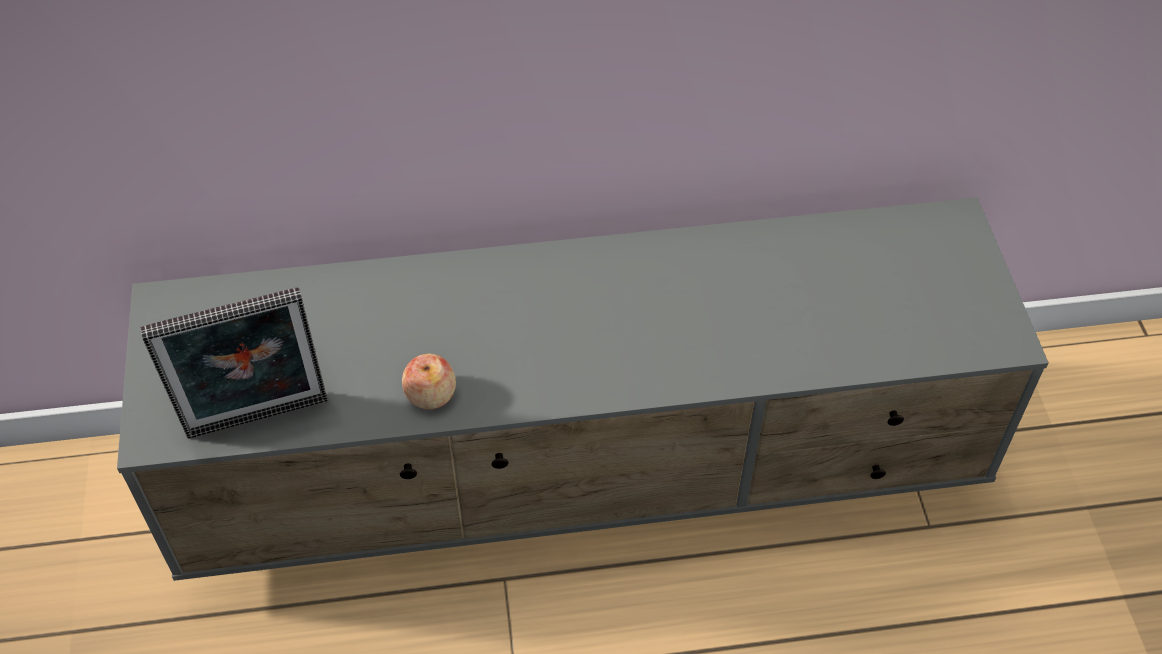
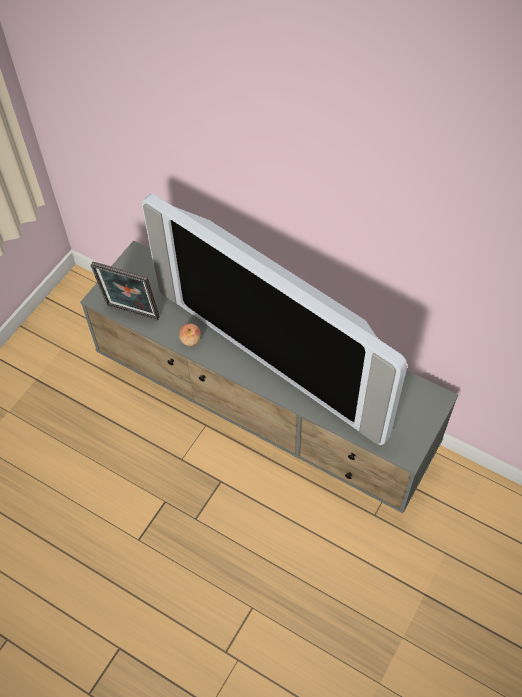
camera: 40 degrees right, 5 degrees up
none -> television [142,194,408,445]

